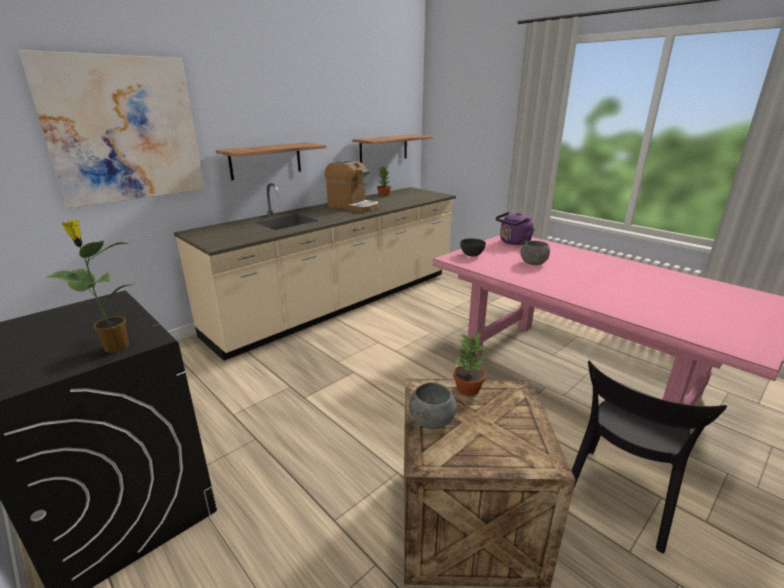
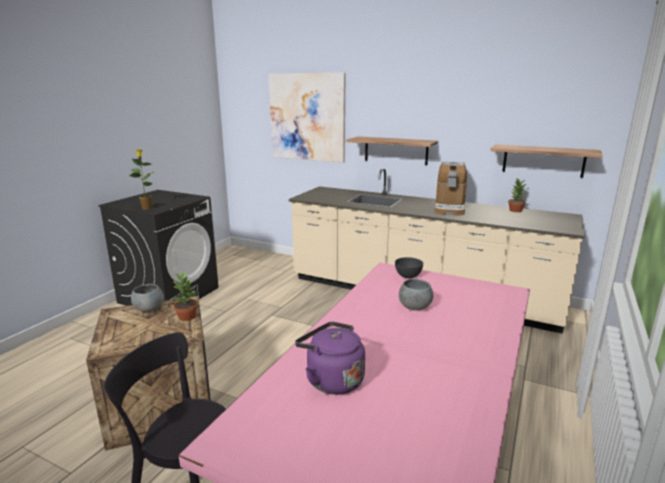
camera: 70 degrees right, 5 degrees down
purple kettle [496,212,534,245] -> purple kettle moved to [295,322,365,395]

